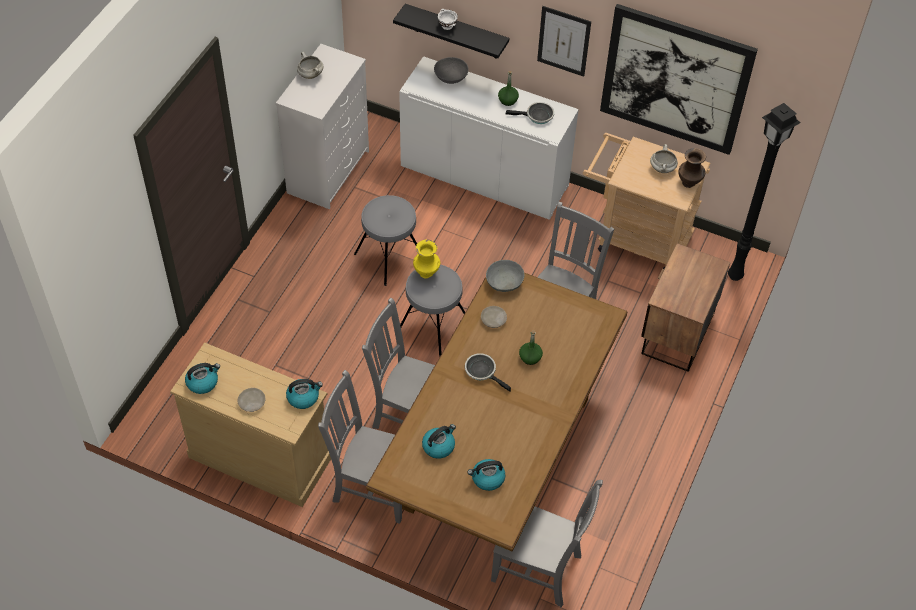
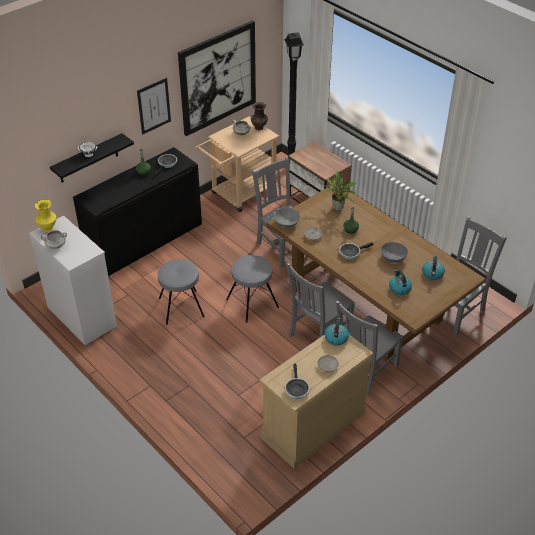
camera: 65 degrees left, 10 degrees down
kettle [185,363,220,394] -> frying pan [285,364,310,399]
white cabinet [399,56,579,220] -> black cabinet [73,147,202,276]
yellow vase [413,239,440,278] -> yellow vase moved to [35,199,56,232]
grey bowl [434,57,469,84] -> grey bowl moved to [381,242,408,263]
none -> potted plant [317,172,356,211]

